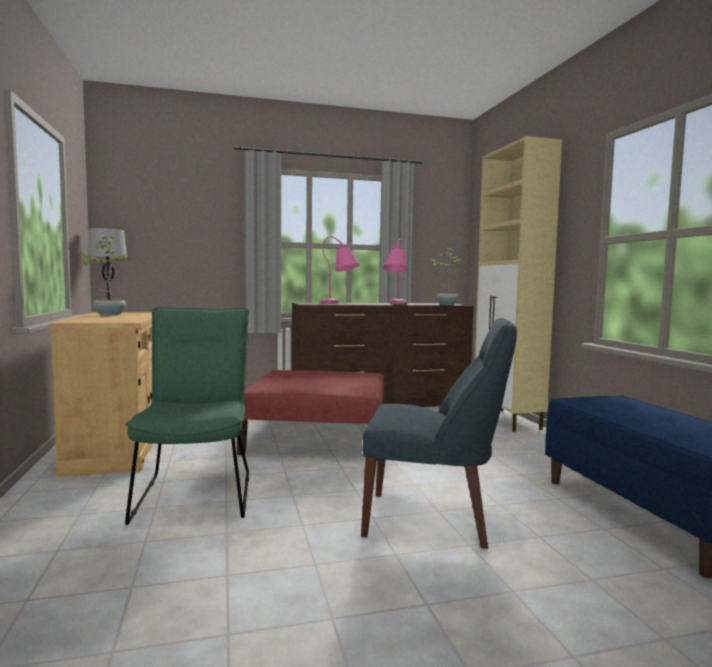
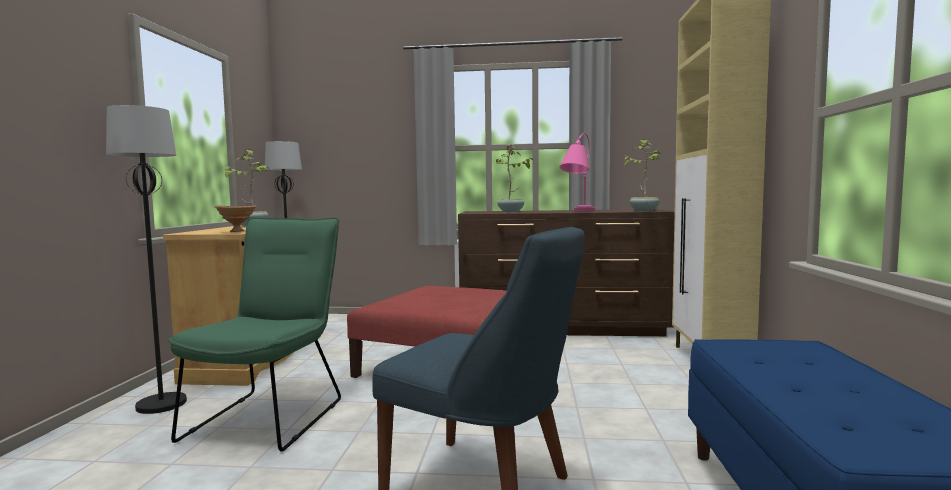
camera: 20 degrees right, 0 degrees up
pink table lamp [320,237,360,304] -> potted plant [494,144,534,212]
none -> black floor lamp [106,105,187,414]
none -> brown bowl [214,205,257,232]

